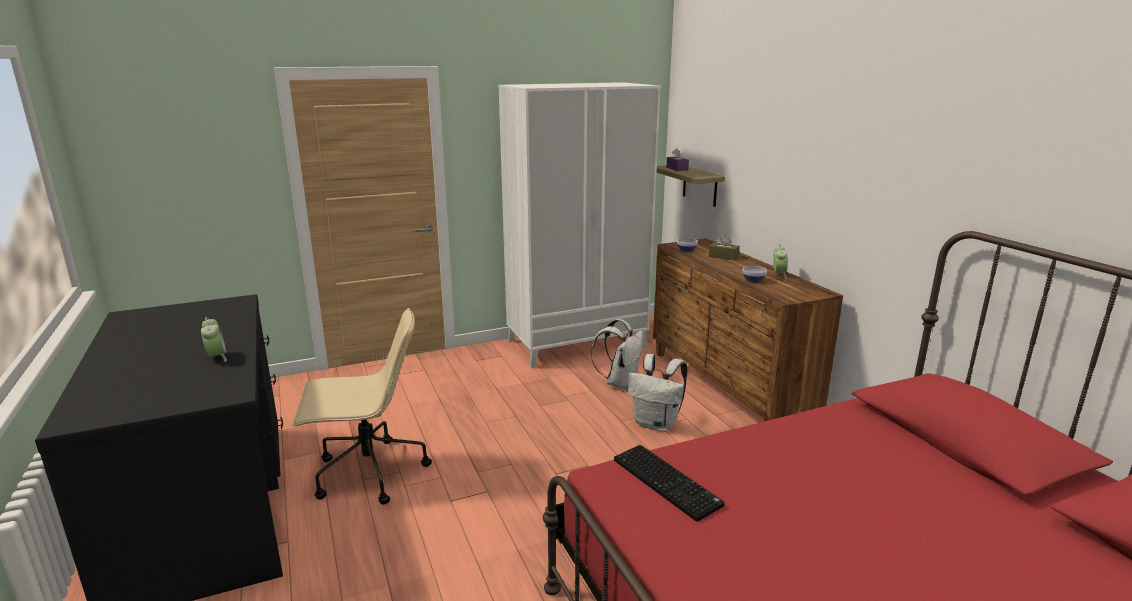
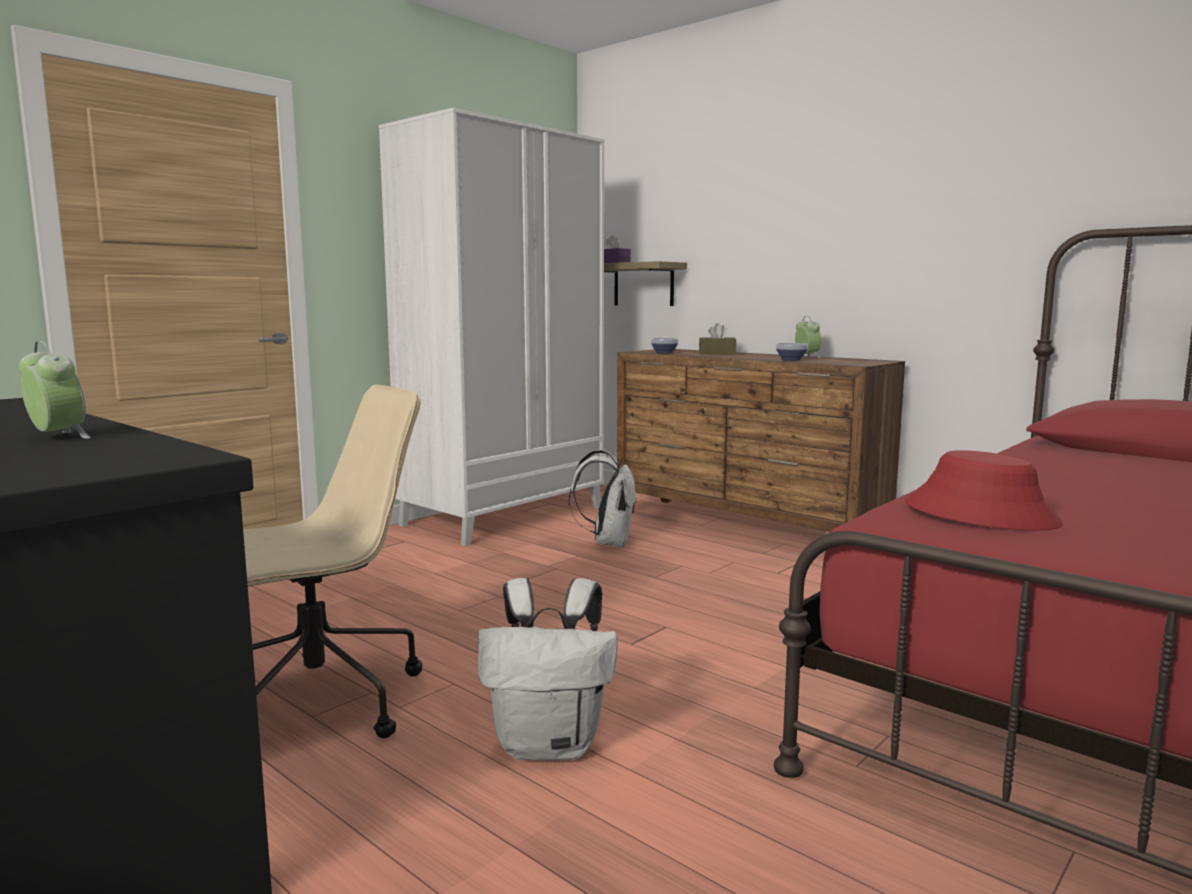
camera: 25 degrees left, 10 degrees down
keyboard [614,445,725,522] -> red hat [905,450,1063,531]
white backpack [627,354,688,432] -> white backpack moved to [478,578,618,760]

